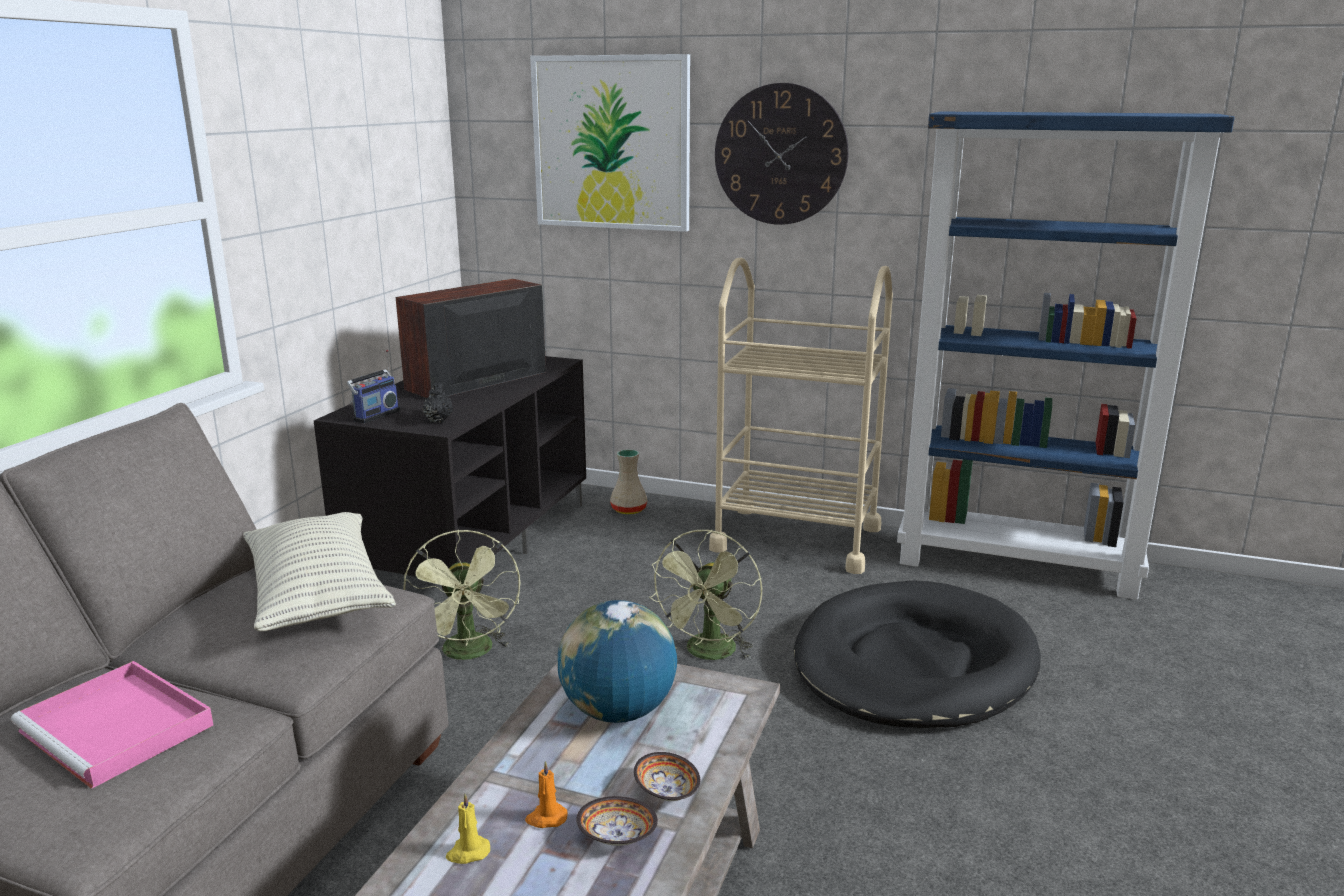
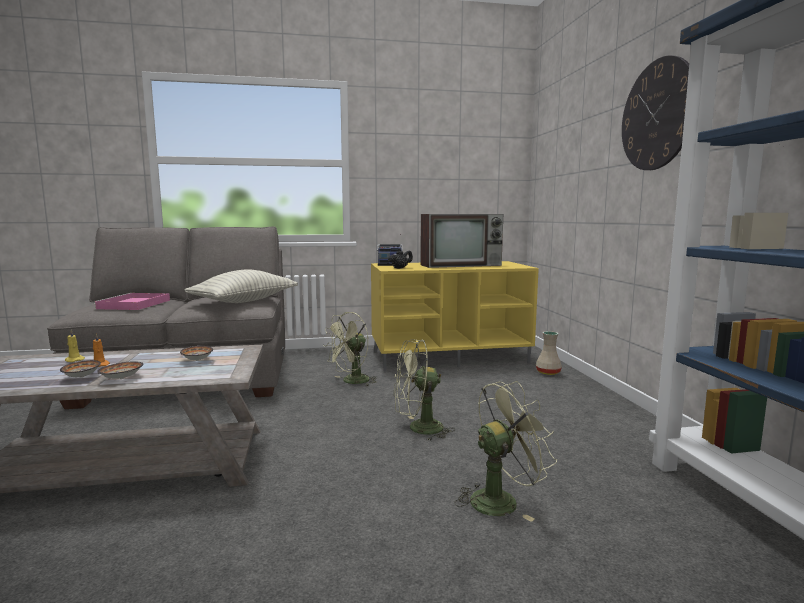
camera: 60 degrees right, 10 degrees down
black tv stand [314,356,586,577] -> yellow tv stand [371,261,539,372]
television [396,279,546,398] -> television turned 150 degrees clockwise [420,214,503,268]
picture [530,54,690,232] -> none
globe [558,600,677,723] -> bowl [180,346,213,361]
beige cart [709,258,893,574] -> none
black dog bed [794,581,1041,728] -> green fan [454,381,557,522]

